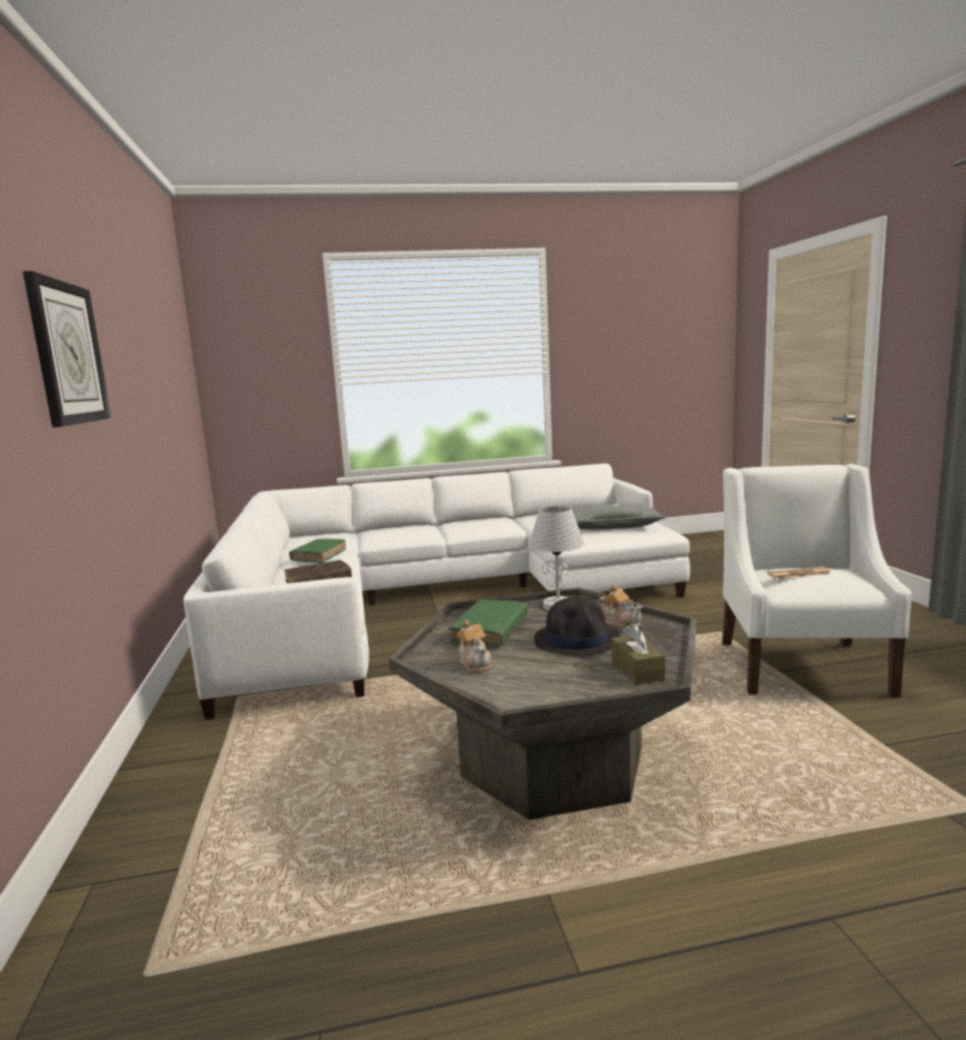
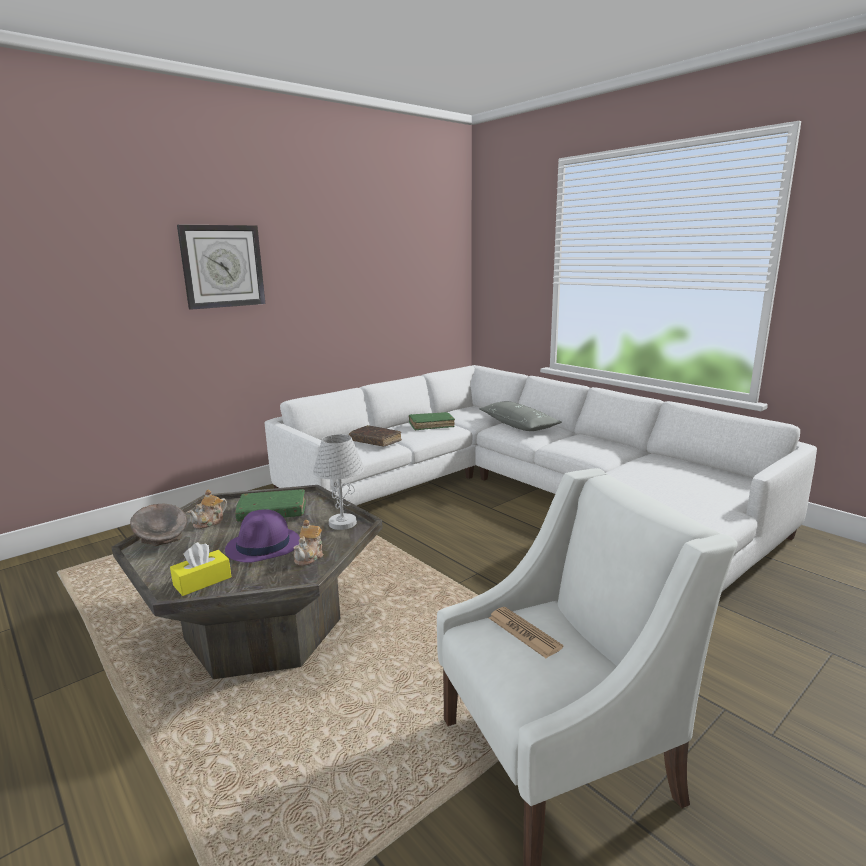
camera: 60 degrees right, 5 degrees up
black hat [534,597,620,655] -> purple hat [225,509,300,563]
grey pillow [572,503,666,530] -> grey pillow moved to [479,401,562,431]
brown tissue box [612,623,665,685] -> yellow tissue box [170,542,231,596]
none -> grey bowl [130,503,187,546]

